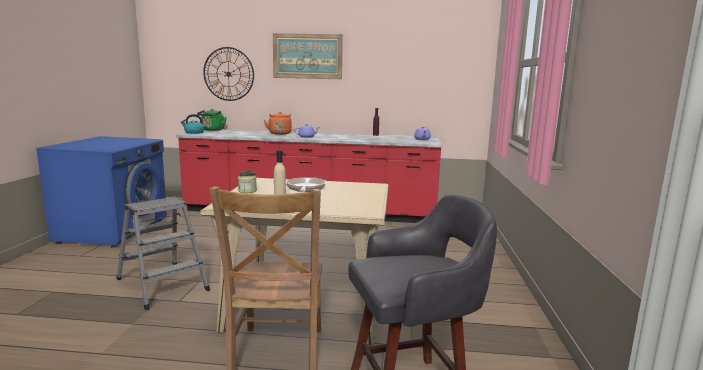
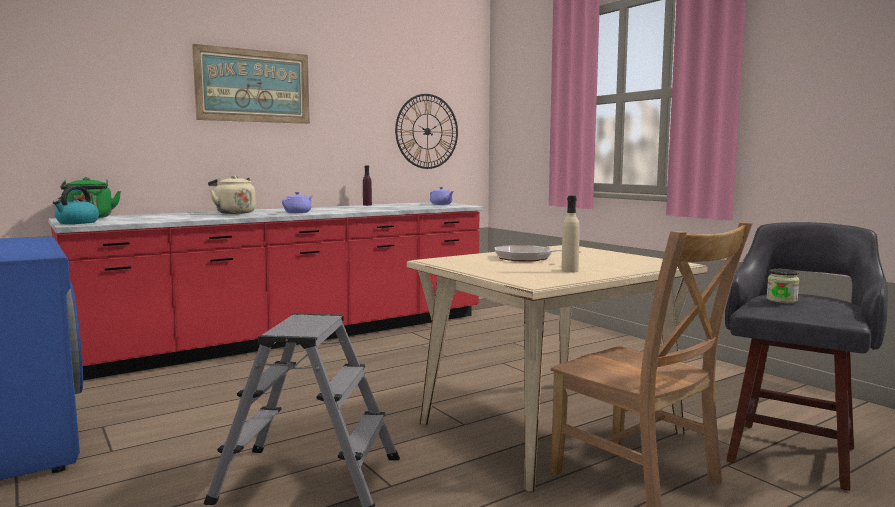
camera: 40 degrees left, 5 degrees down
wall clock [203,47,254,101] -> wall clock moved to [395,94,458,169]
jar [238,171,257,193] -> jar moved to [766,269,799,303]
orange kettle [264,112,292,135] -> beige kettle [208,176,256,214]

